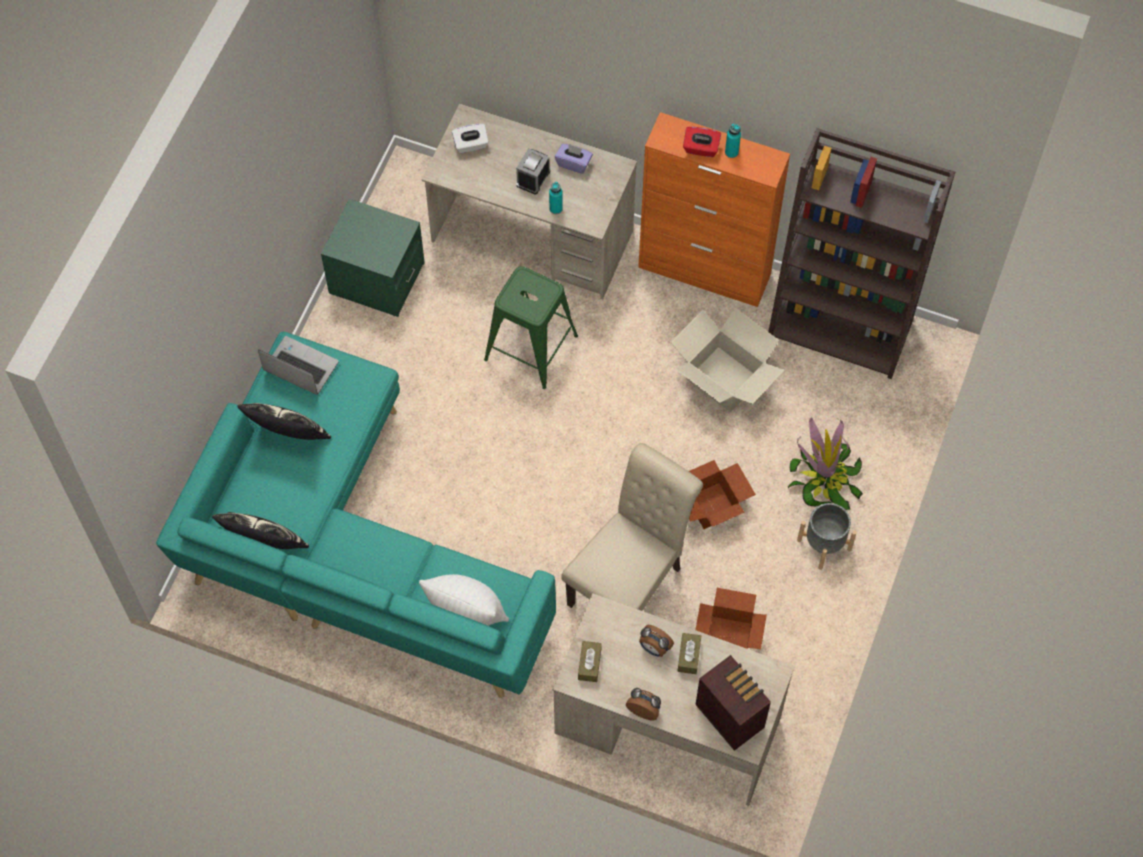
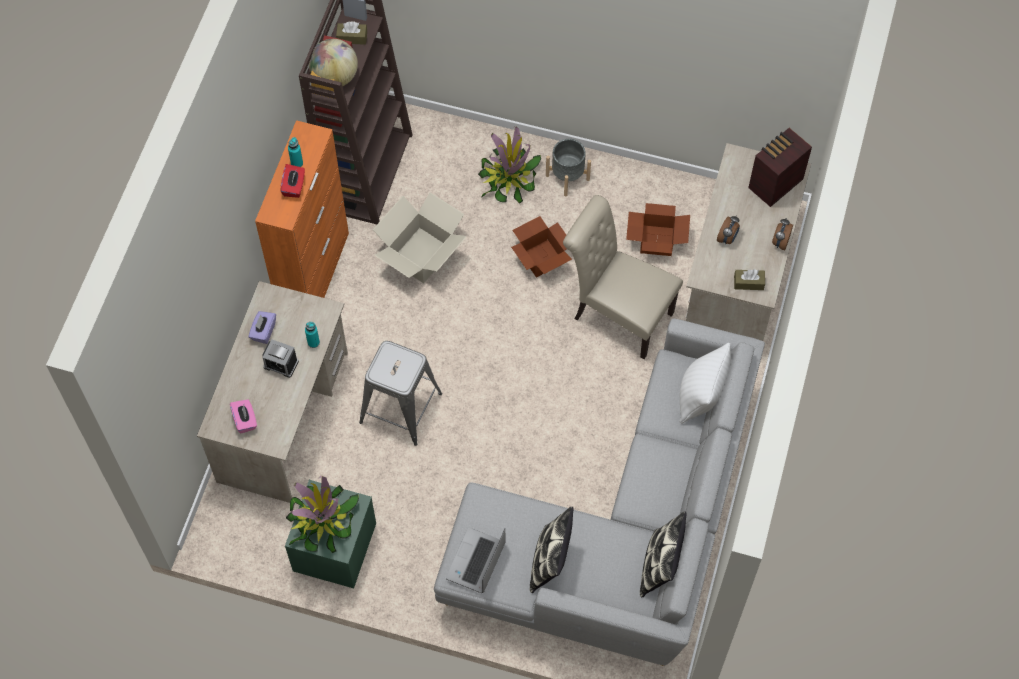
camera: 95 degrees left, 0 degrees up
turquoise sofa [156,332,556,698] -> grey sofa [434,318,765,666]
white tissue box [452,124,489,153] -> pink tissue box [230,399,257,433]
green stool [484,266,578,389] -> grey stool [359,341,442,446]
brown tissue box [677,633,701,674] -> brown tissue box moved to [336,21,367,45]
none -> potted plant [286,476,359,553]
none -> globe [309,39,358,86]

